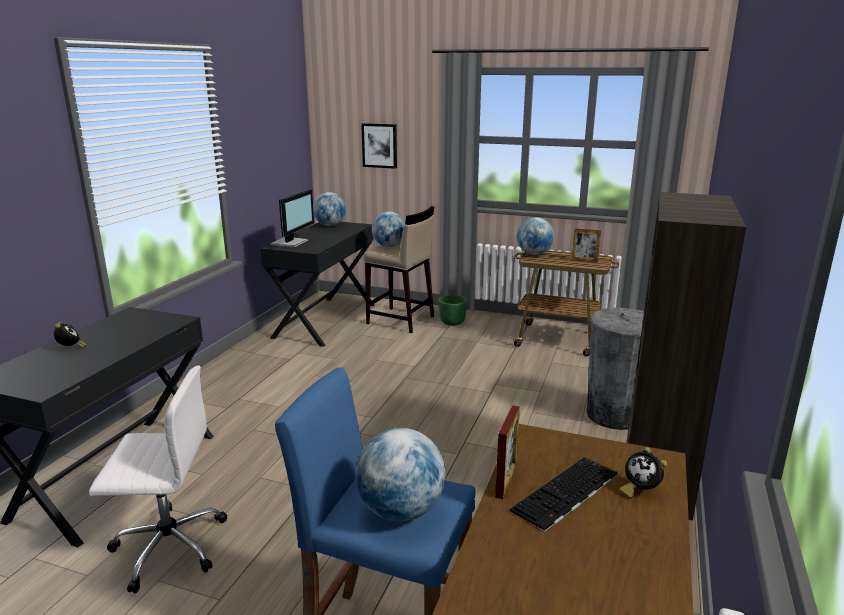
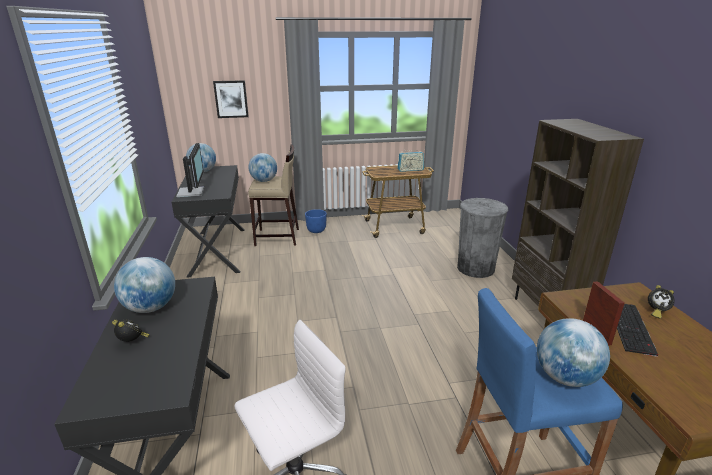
camera: 30 degrees left, 5 degrees up
green planter [439,295,467,326] -> blue planter [305,209,327,233]
globe [517,217,554,255] -> globe moved to [114,257,175,313]
picture frame [572,229,601,263] -> radio [397,150,424,172]

